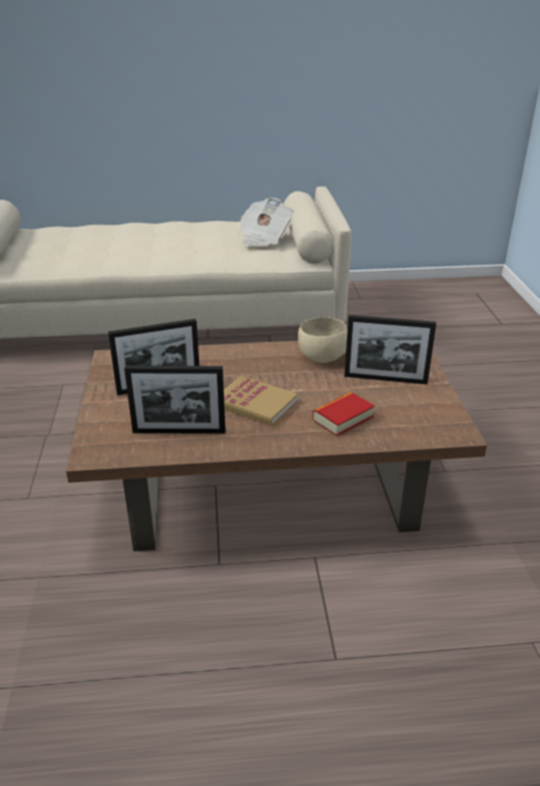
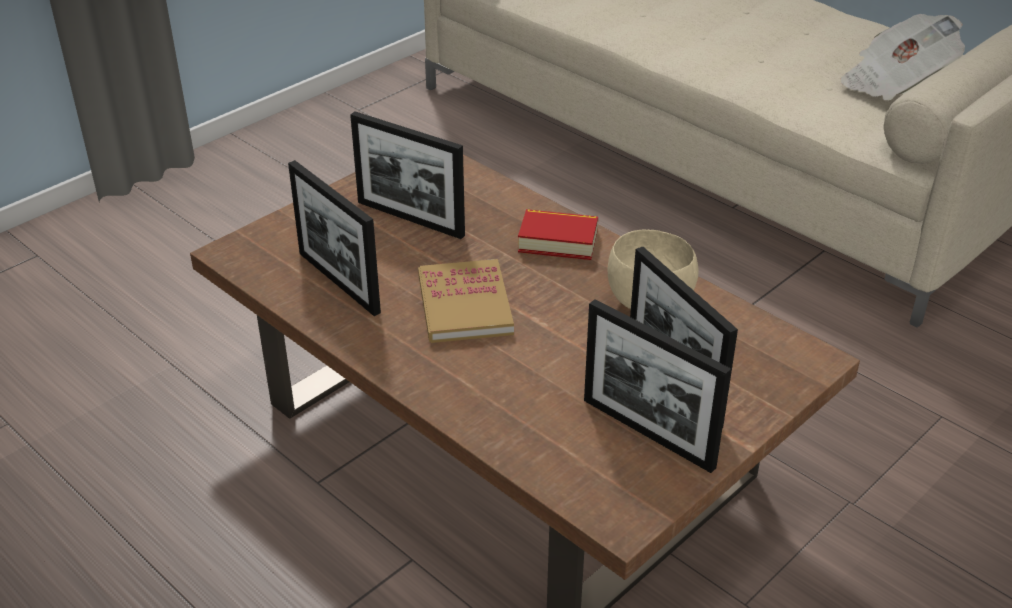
camera: 50 degrees right, 5 degrees up
book [312,392,375,436] -> book moved to [518,209,598,260]
none -> picture frame [584,299,731,473]

